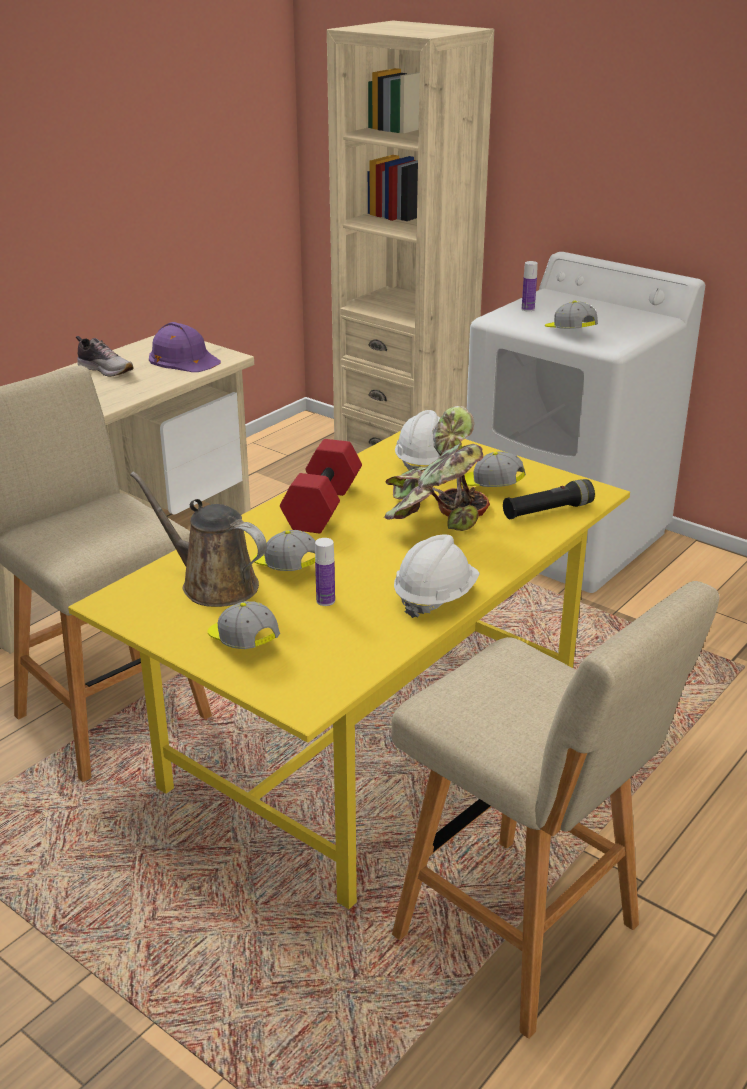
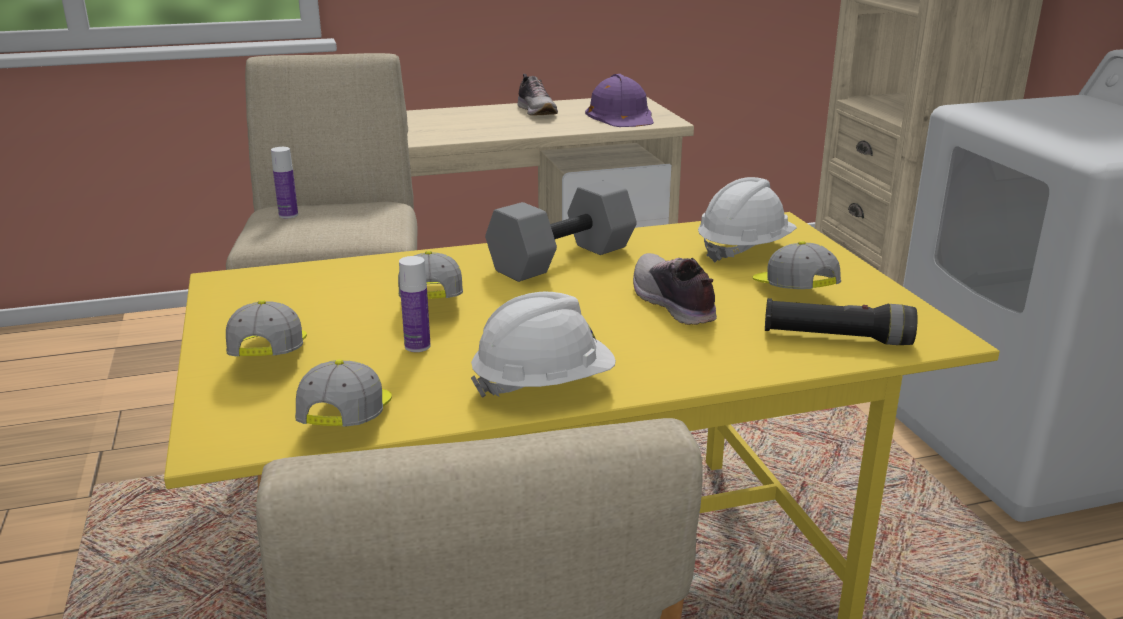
camera: 35 degrees right, 5 degrees down
brown watering can [130,471,267,607] -> none
red dumbbell [280,439,362,533] -> grey dumbbell [485,181,637,282]
potted plant [384,406,490,531] -> shoe [633,253,717,325]
bottle [522,261,538,311] -> bottle moved to [271,147,298,219]
cap [545,301,598,329] -> cap moved to [295,360,392,427]

